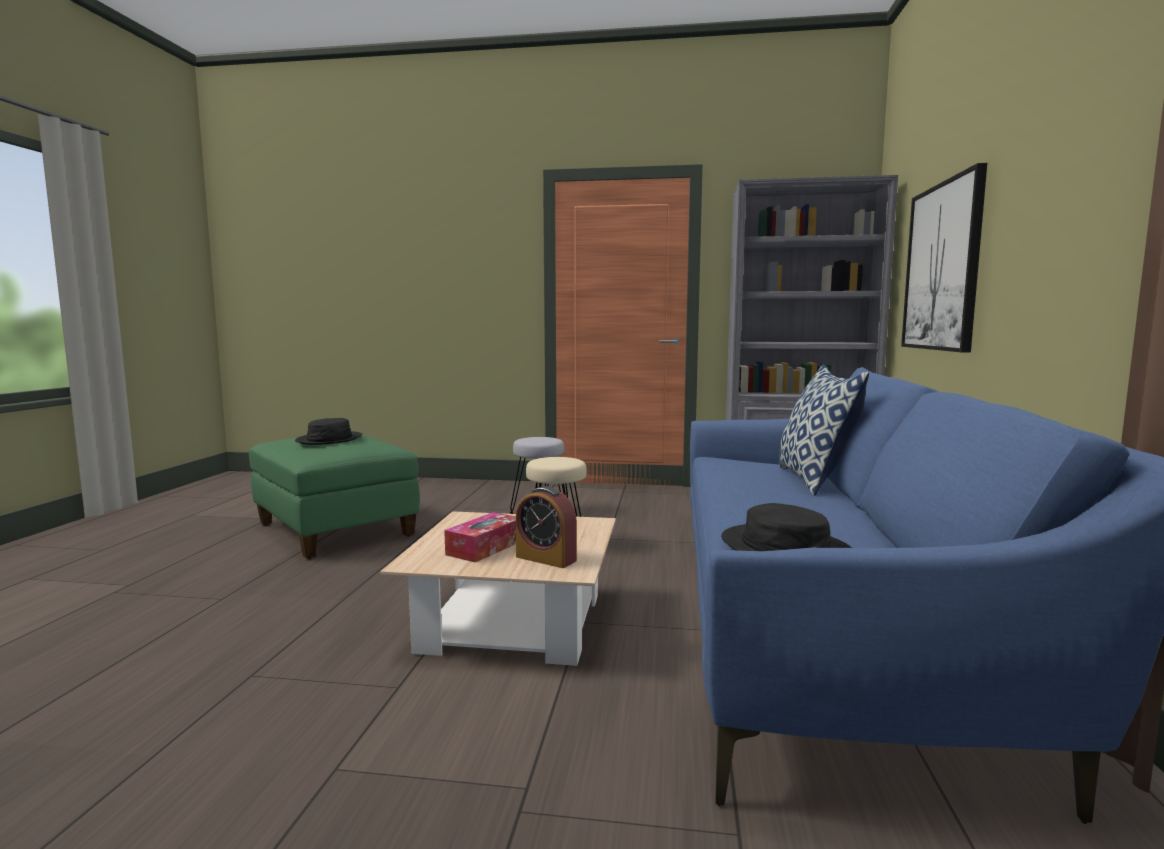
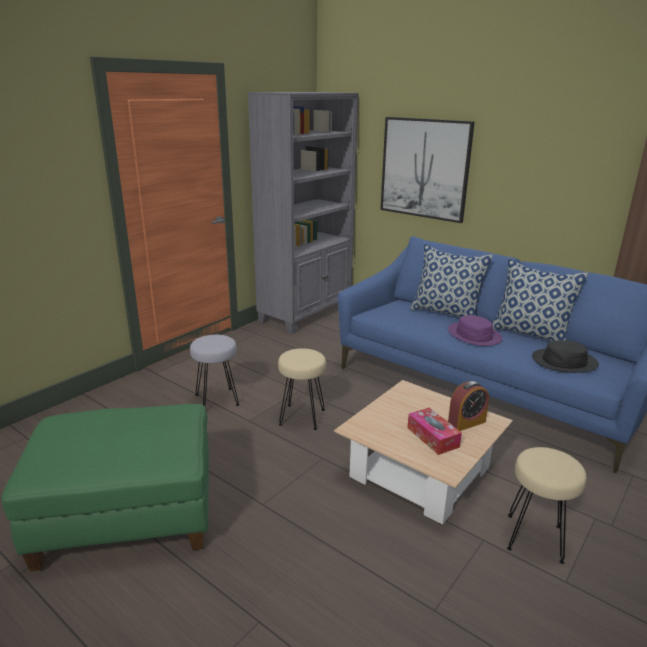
camera: 60 degrees left, 15 degrees up
black hat [295,418,362,445] -> none
none -> purple hat [448,315,503,346]
none -> pillow [492,259,588,342]
none -> beige stool [507,447,587,564]

